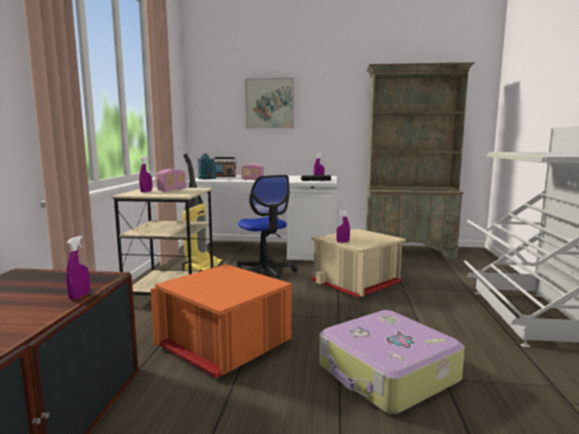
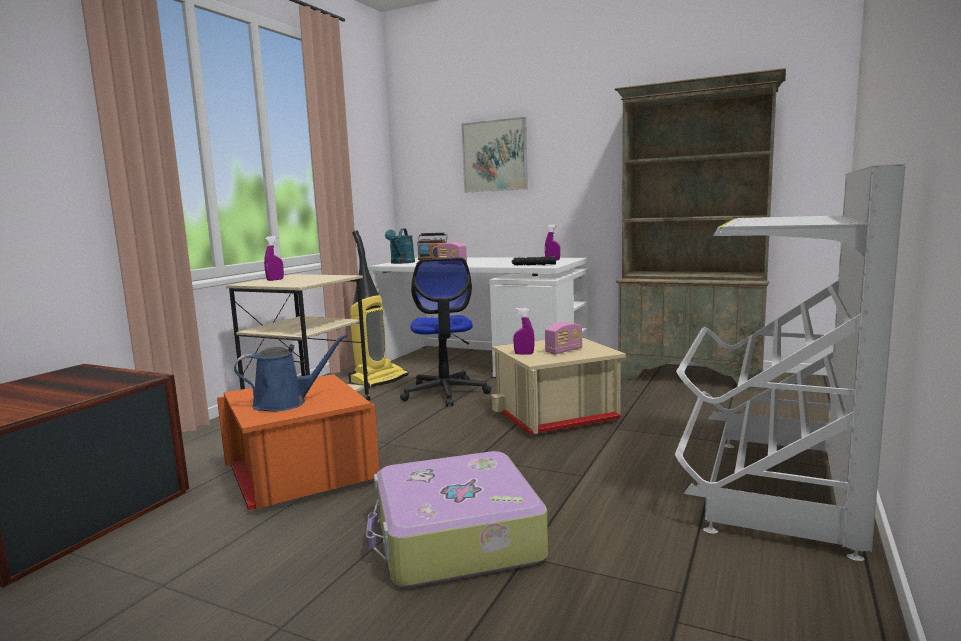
camera: 20 degrees right, 0 degrees up
purple spray bottle [66,236,90,300] -> none
radio [157,169,186,192] -> radio moved to [545,322,583,354]
none -> blue watering can [234,334,348,411]

